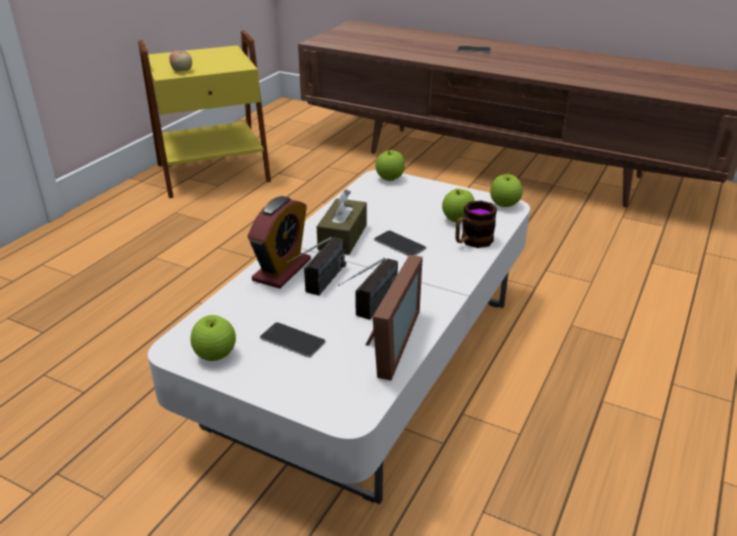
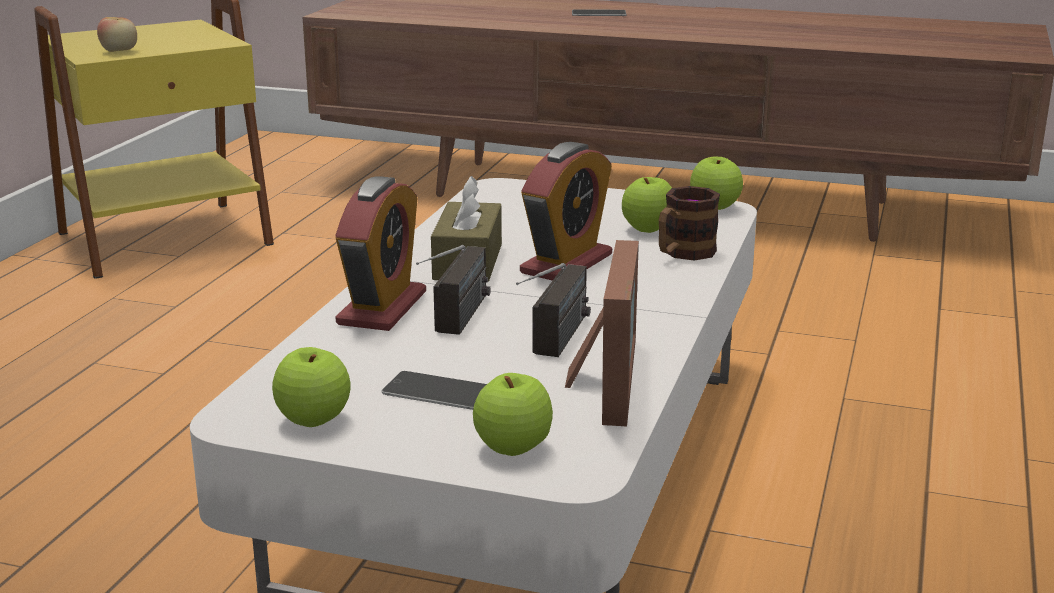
camera: 10 degrees left, 10 degrees down
phone [374,230,426,256] -> alarm clock [520,142,612,281]
apple [375,150,405,181] -> apple moved to [473,373,553,456]

